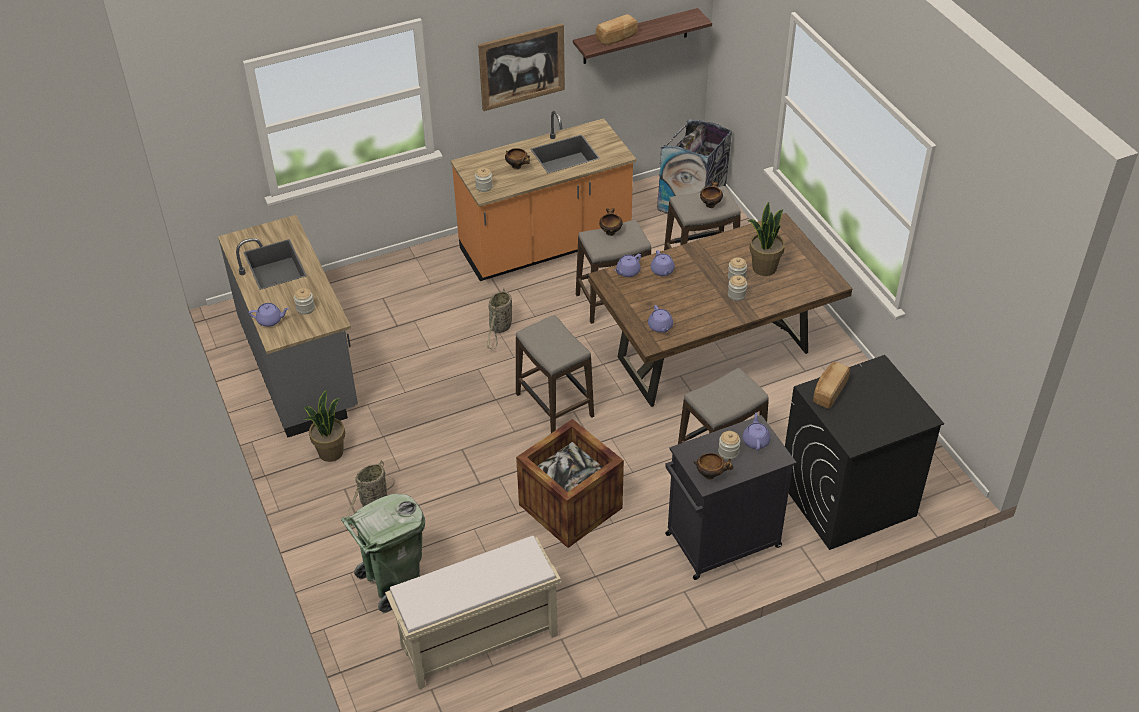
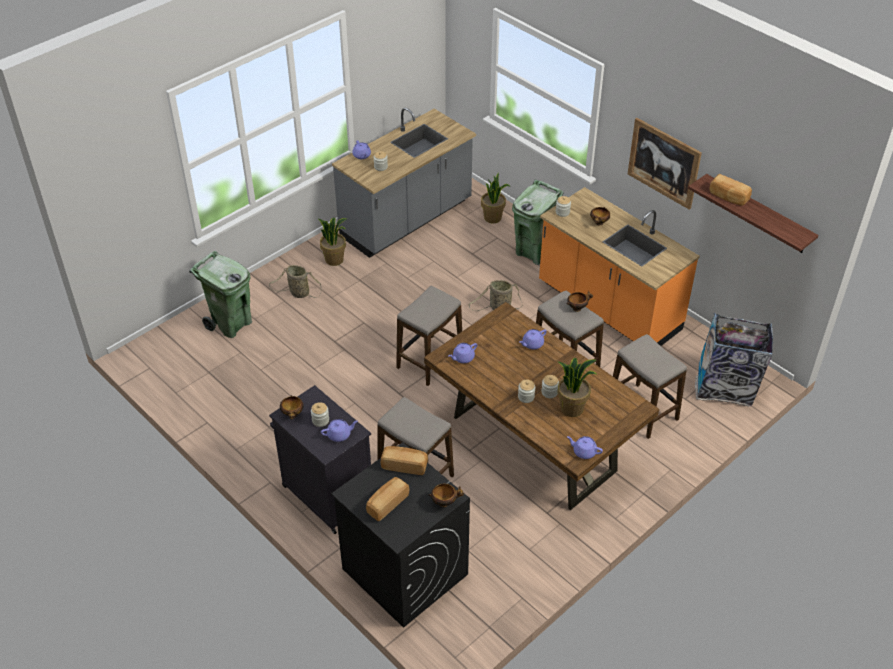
camera: 70 degrees right, 0 degrees up
beige bench [385,536,561,689] -> none
crate [516,419,624,548] -> none
purple teapot [614,254,641,277] -> purple teapot moved to [567,436,603,459]
bowl [700,181,723,208] -> bowl moved to [428,484,464,507]
none -> bread [366,477,410,521]
none -> potted plant [481,173,510,223]
none -> green trash can [512,180,564,265]

